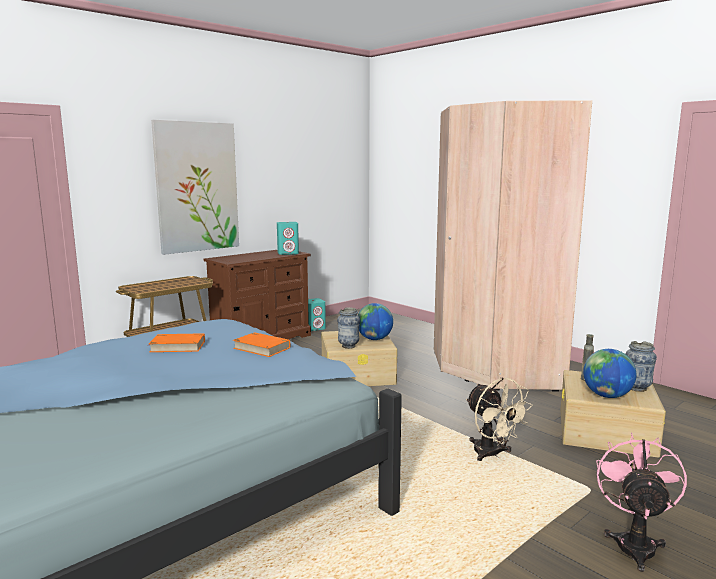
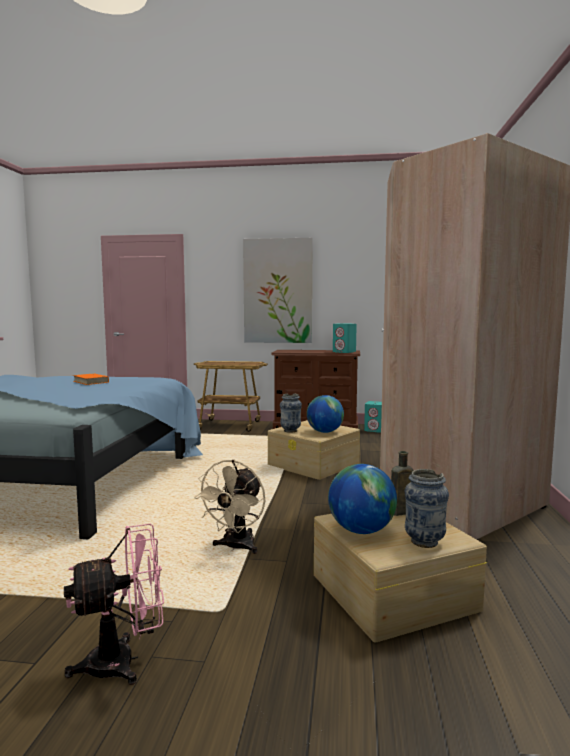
camera: 50 degrees right, 5 degrees down
orange book [233,332,290,357] -> none

